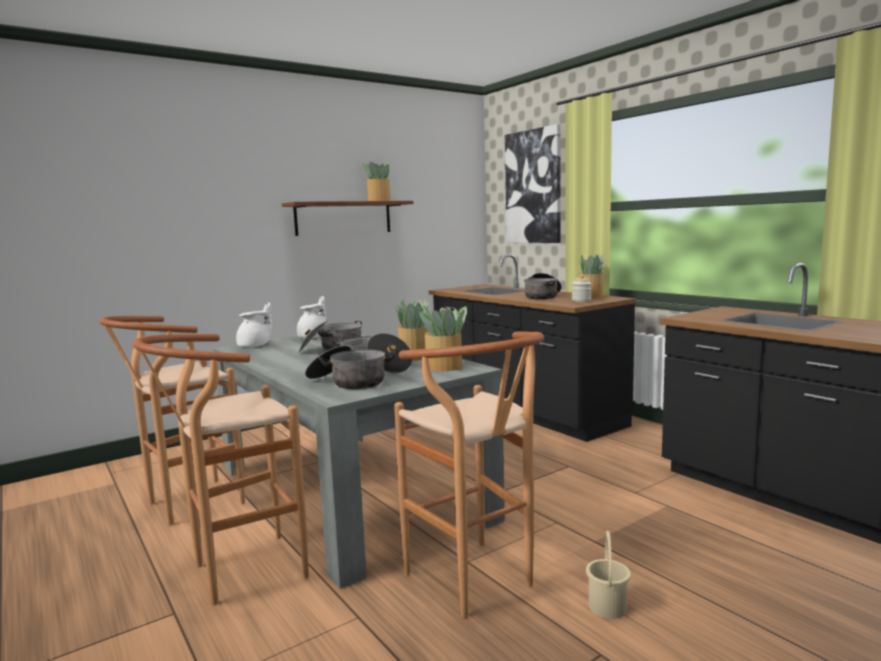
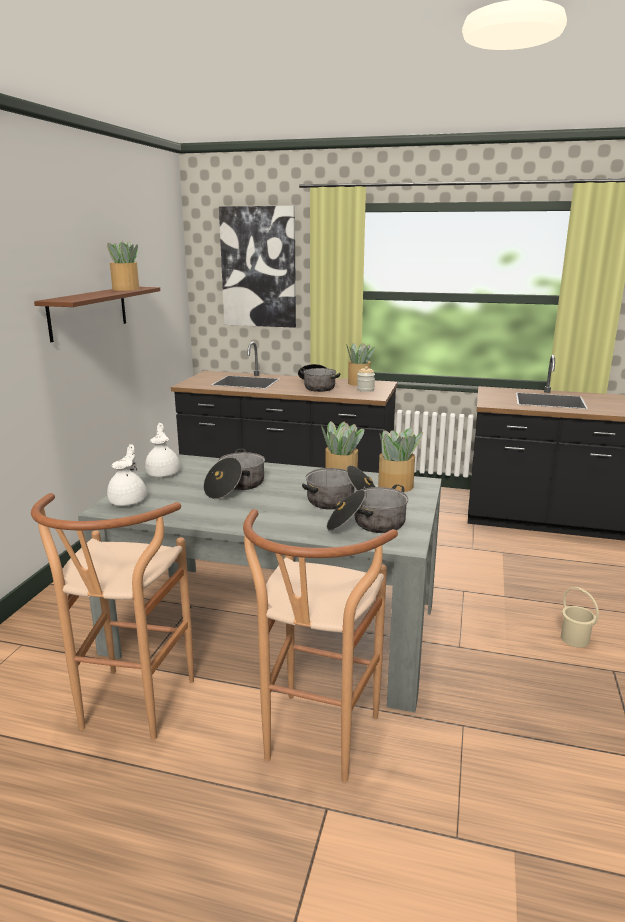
camera: 40 degrees left, 10 degrees up
brown stool [394,332,544,618] -> none

